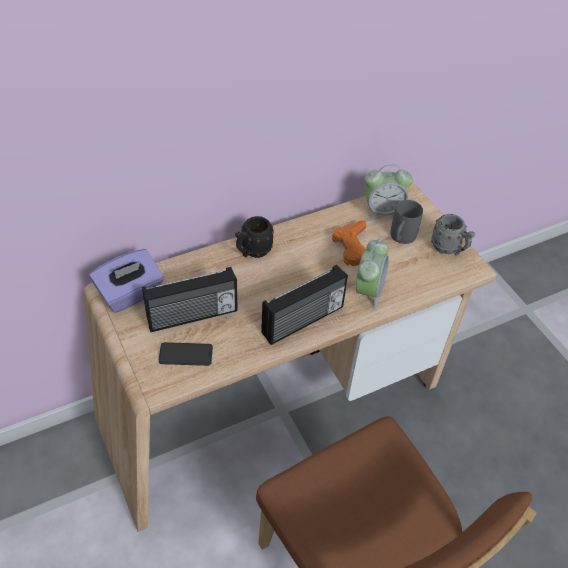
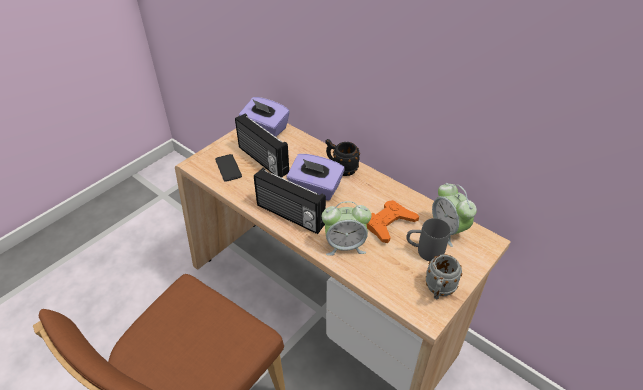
camera: 70 degrees right, 5 degrees down
none -> purple tissue box [287,154,345,201]

